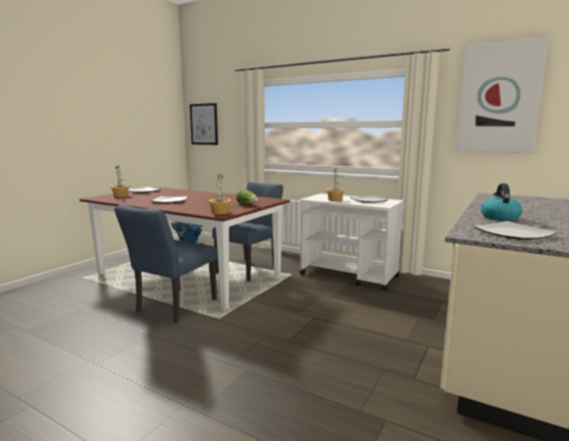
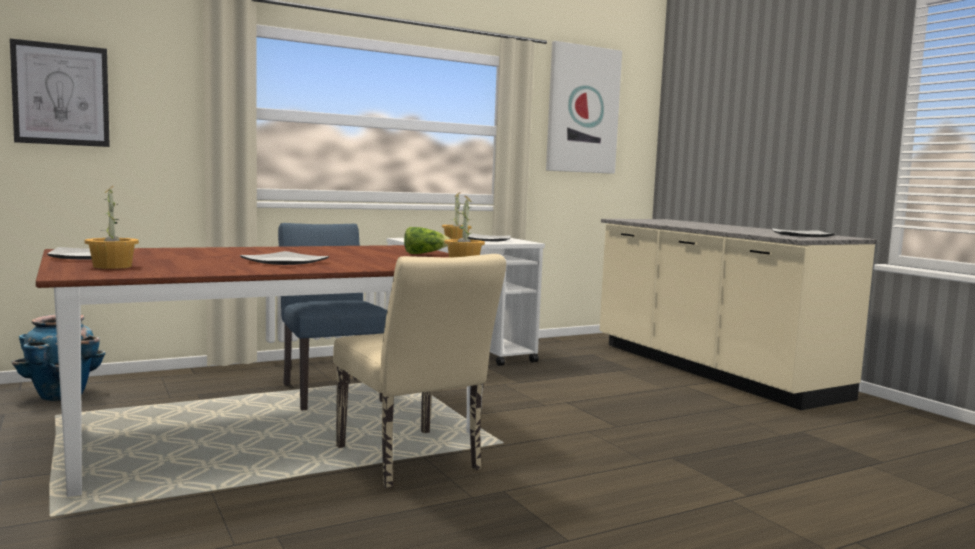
camera: 60 degrees left, 5 degrees down
blue chair [115,205,217,323] -> beige chair [333,254,506,488]
kettle [481,183,522,221] -> none

